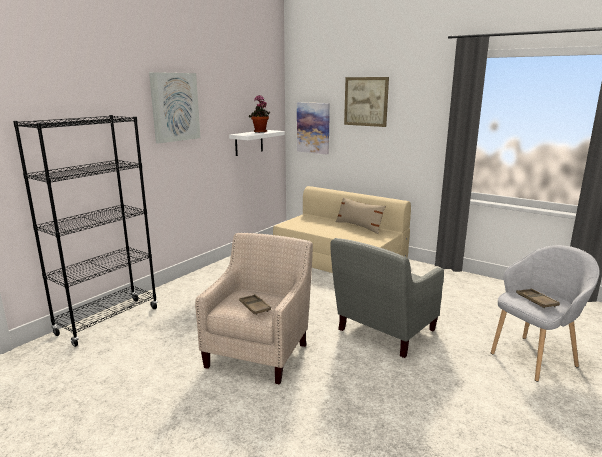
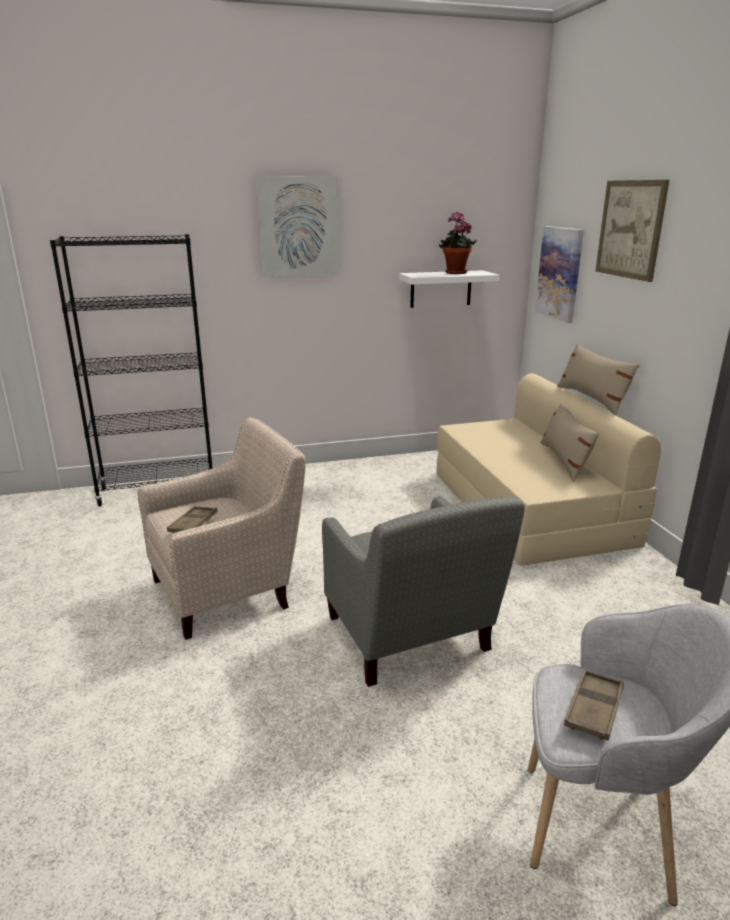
camera: 40 degrees right, 5 degrees up
grey armchair [330,238,444,358] -> grey armchair turned 105 degrees counterclockwise [322,496,525,687]
none -> beige pillow [557,343,640,415]

